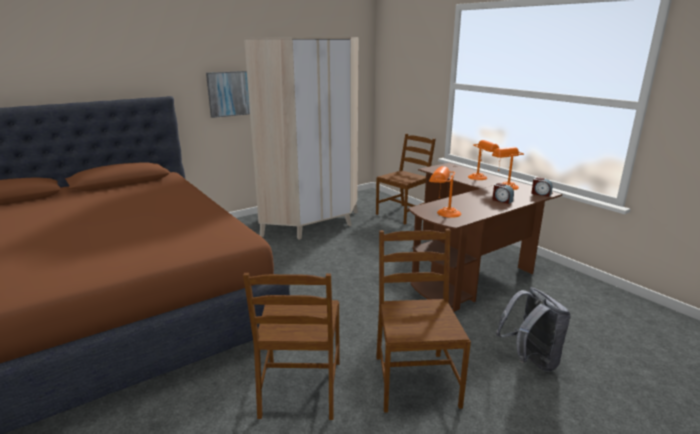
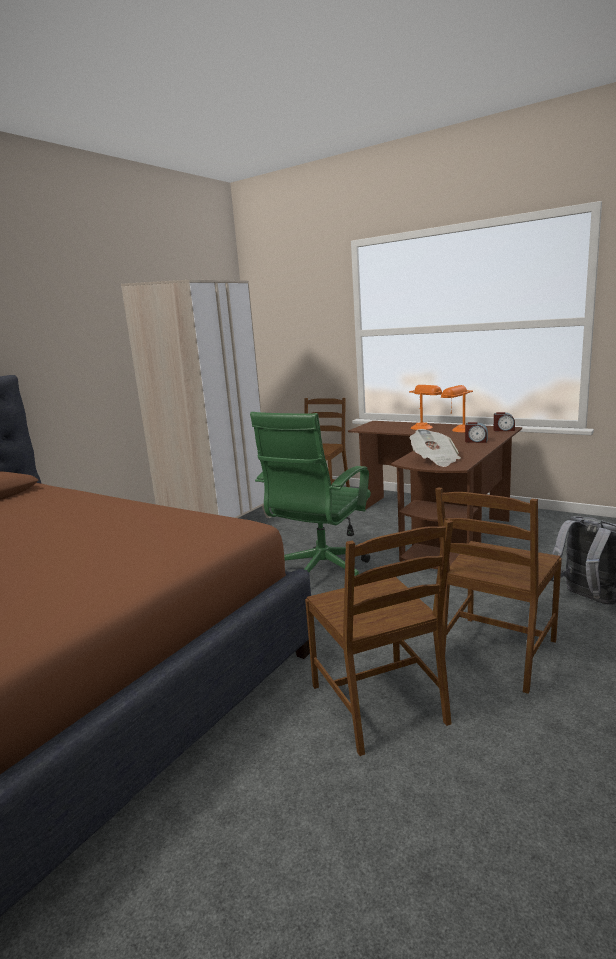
camera: 20 degrees left, 5 degrees down
picture [206,71,250,118] -> none
brown chair [376,229,471,413] -> brown chair turned 120 degrees counterclockwise [435,487,562,694]
orange table lamp [429,166,461,218] -> newspaper [410,429,461,467]
none -> green office chair [250,412,371,576]

